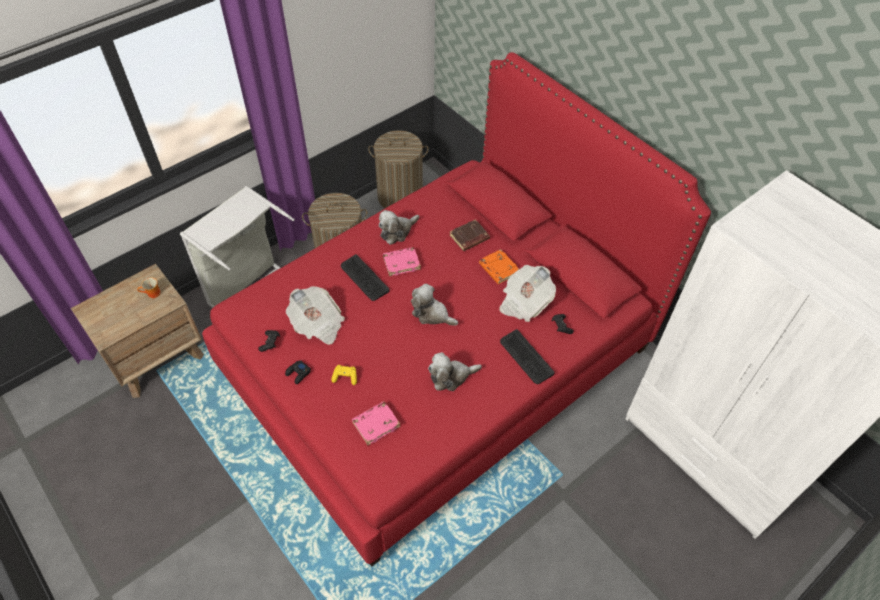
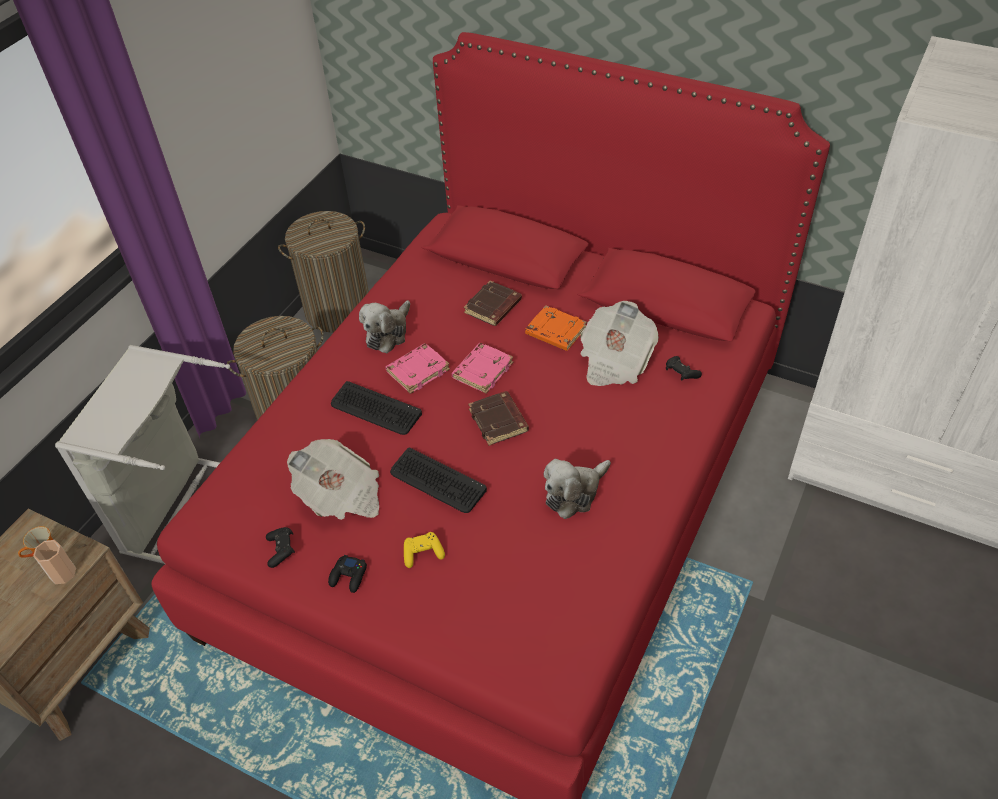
camera: 20 degrees left, 5 degrees down
pink book [352,401,401,445] -> pink book moved to [451,343,513,394]
plush toy [411,284,458,326] -> brown book [468,391,529,446]
keyboard [500,329,555,384] -> keyboard moved to [390,448,487,513]
none -> cup [33,540,76,584]

